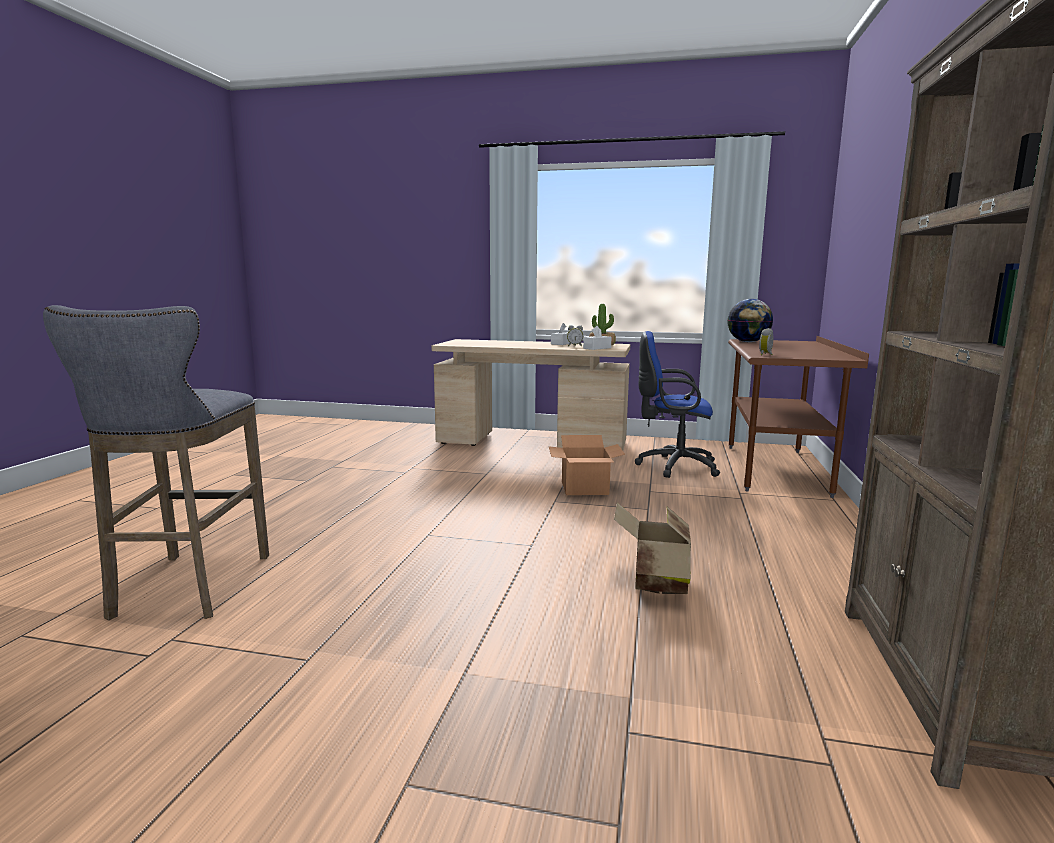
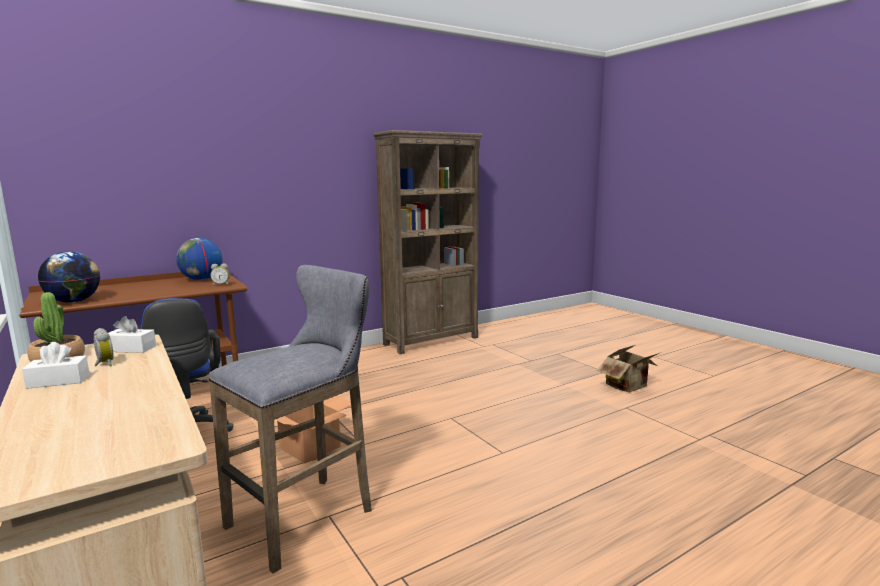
camera: 135 degrees left, 0 degrees up
grey stool [43,305,269,620] -> grey stool moved to [209,265,372,573]
cardboard box [614,503,691,594] -> cardboard box moved to [597,345,662,393]
none -> globe [176,238,223,280]

